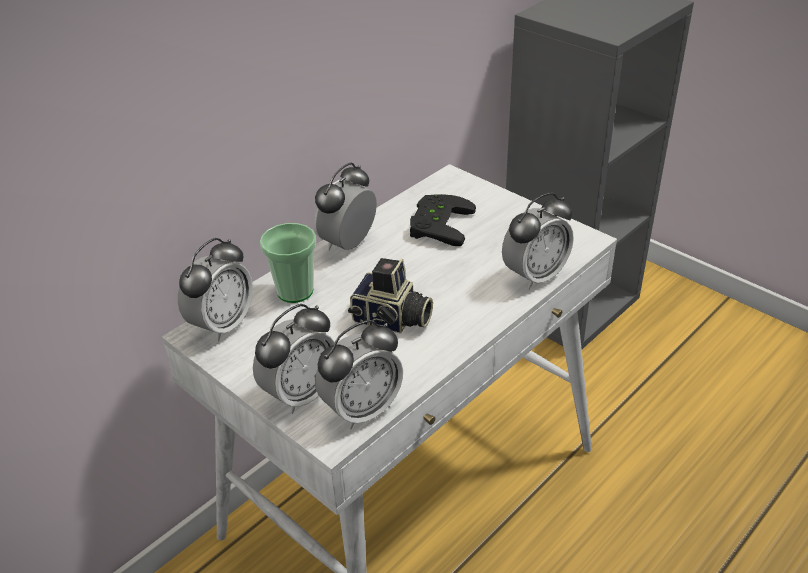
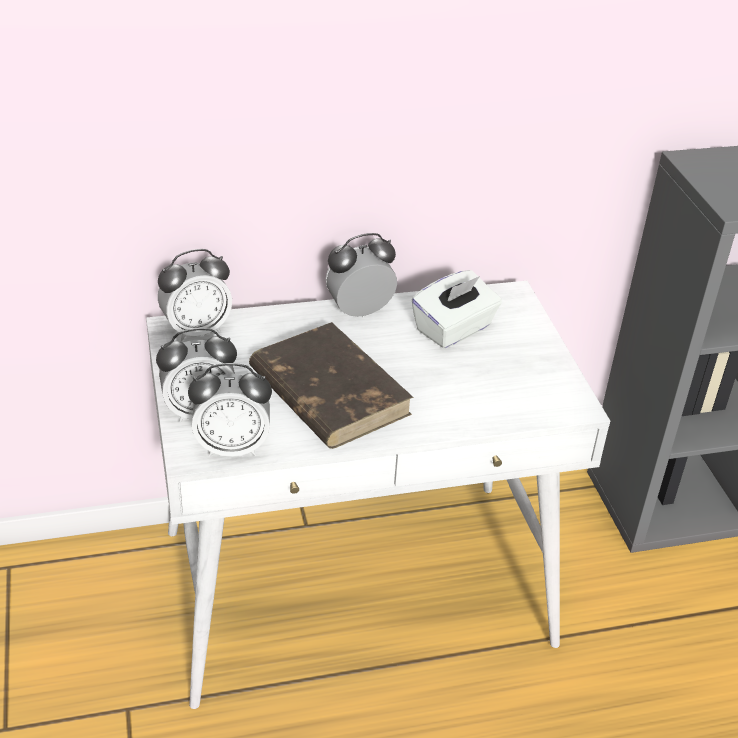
camera: 30 degrees right, 0 degrees up
cup [260,223,316,303] -> none
camera [348,258,433,333] -> brown book [249,322,413,449]
black game controller [410,194,476,246] -> white tissue box [412,270,502,348]
alarm clock [502,192,574,290] -> none

